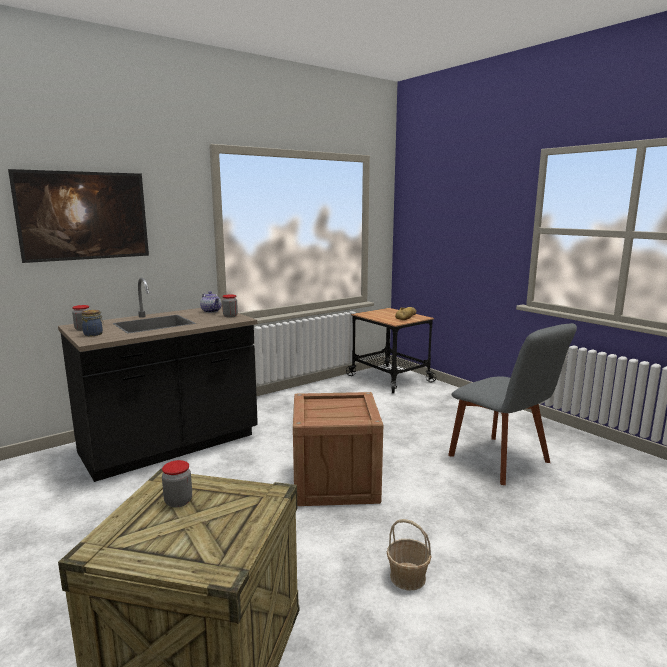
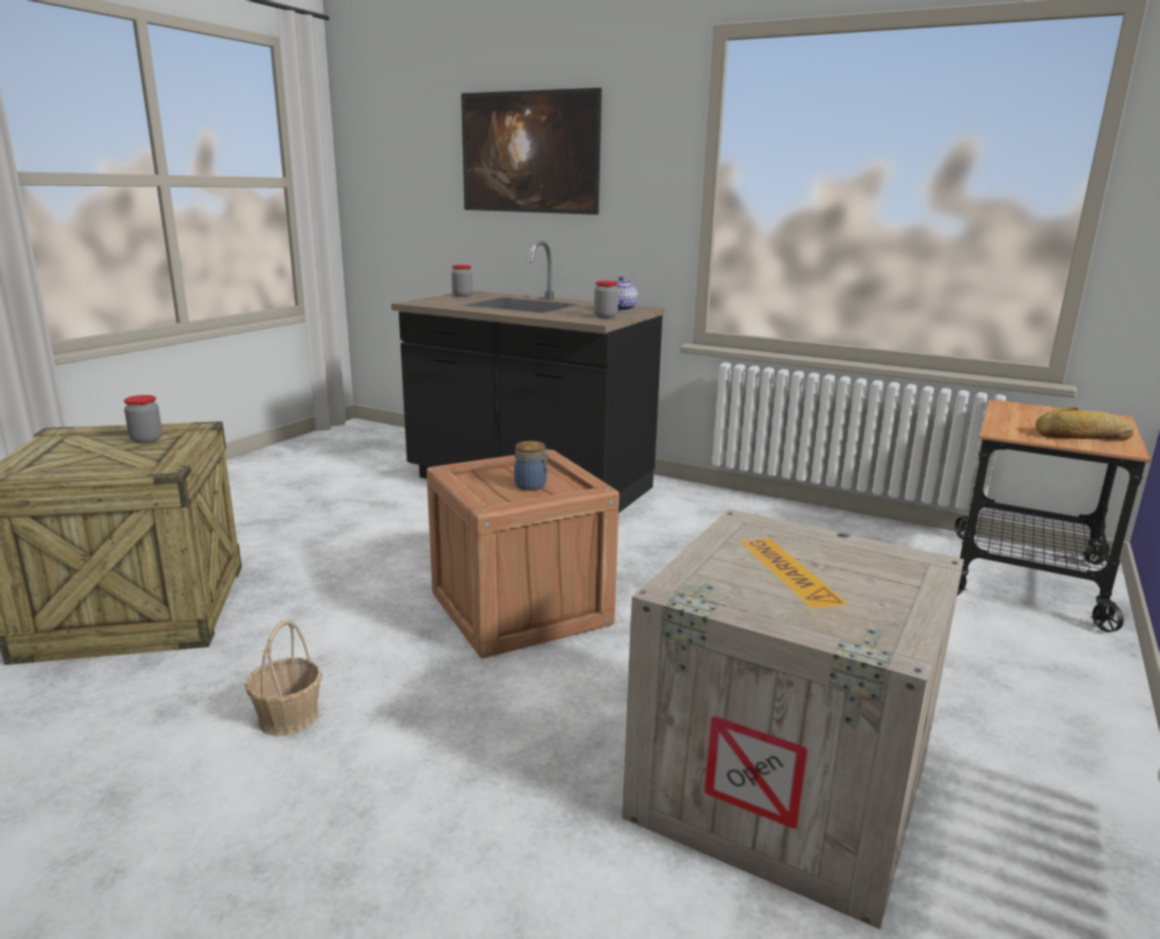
camera: 65 degrees right, 5 degrees up
jar [81,310,104,336] -> jar moved to [514,441,550,491]
grey chair [448,323,577,485] -> crate [622,509,964,929]

